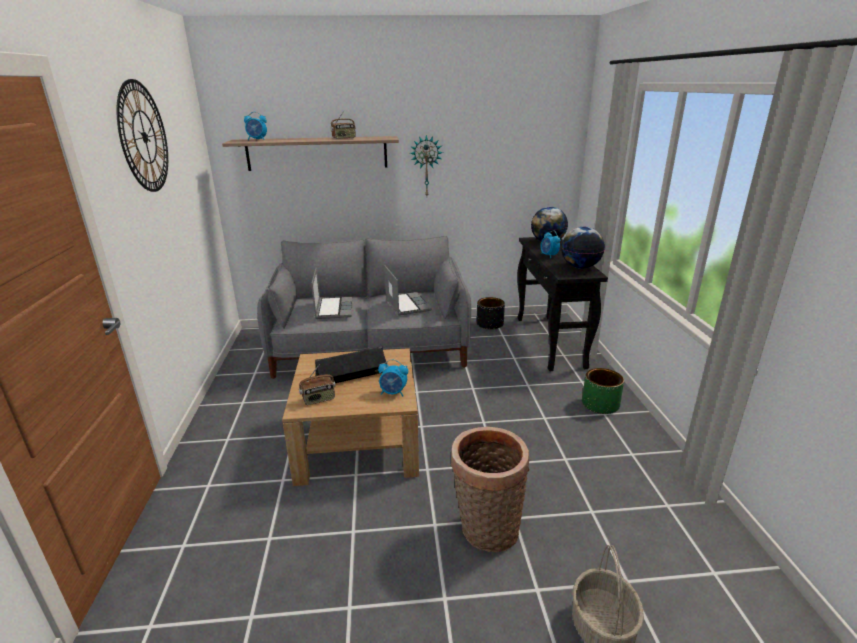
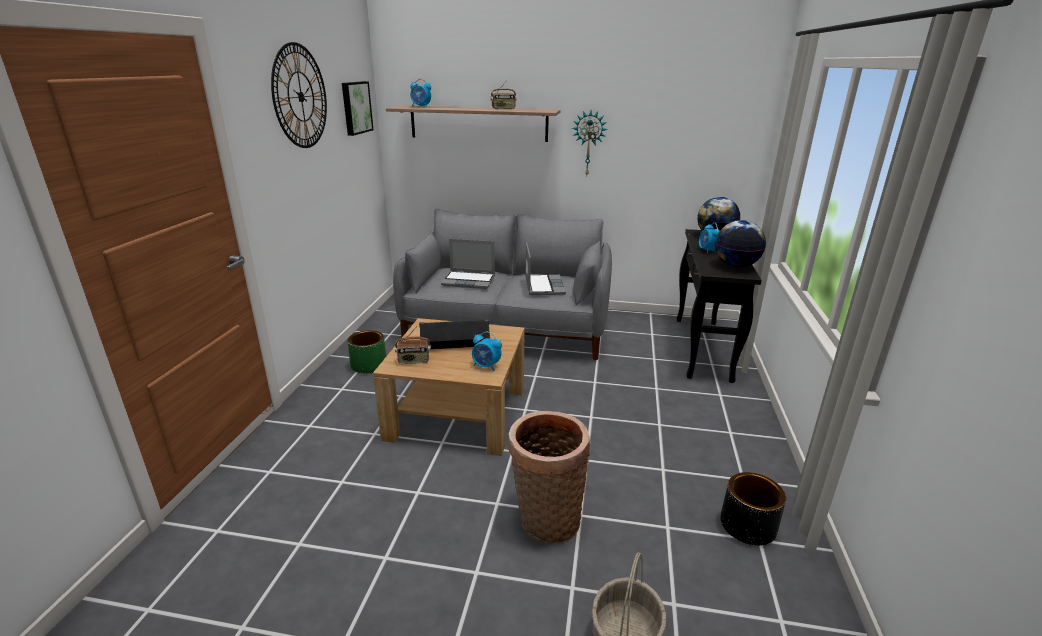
camera: 15 degrees right, 0 degrees up
laptop [311,267,353,319] -> laptop turned 90 degrees clockwise [441,239,495,289]
black planter [476,297,505,330] -> black planter moved to [720,472,786,546]
green planter [582,368,624,414] -> green planter moved to [347,330,386,374]
none -> picture [342,81,373,136]

